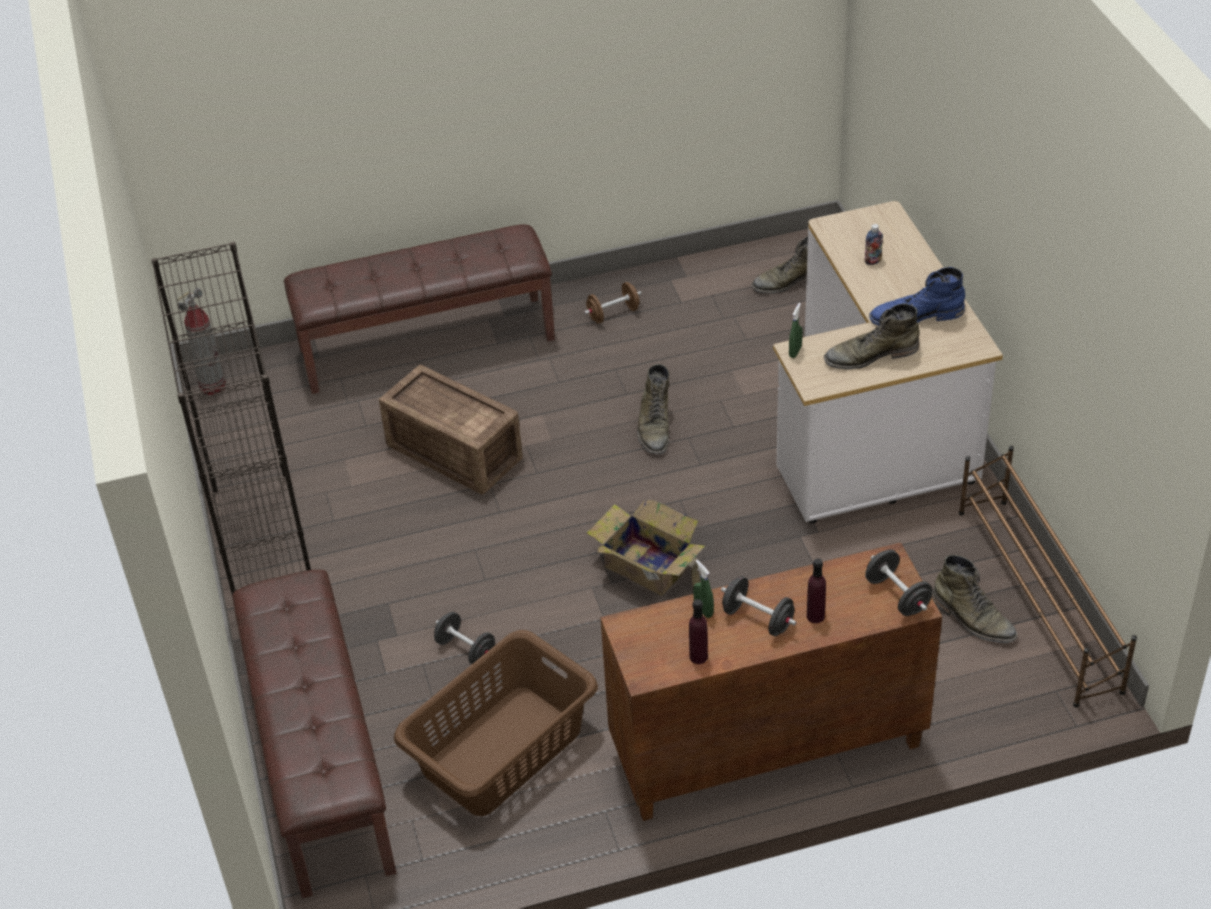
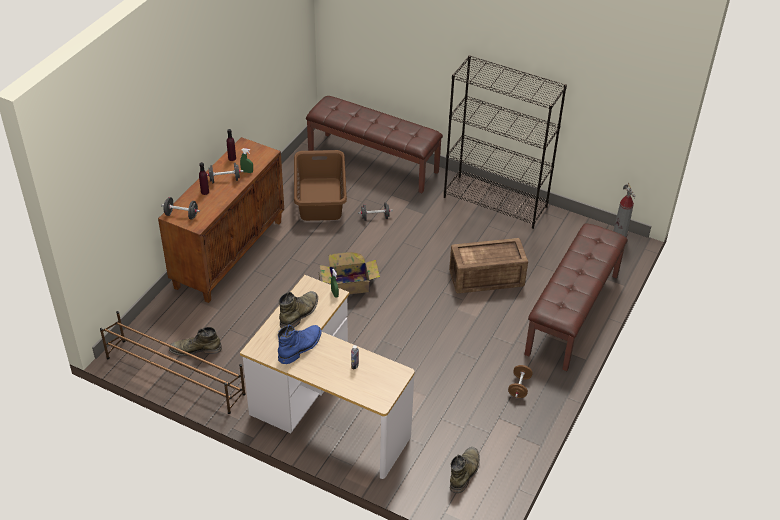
camera: 130 degrees right, 0 degrees up
green boot [637,364,669,454] -> none

